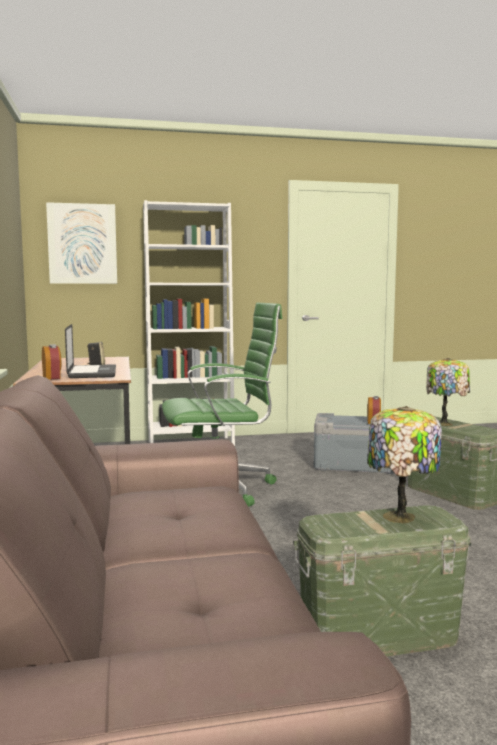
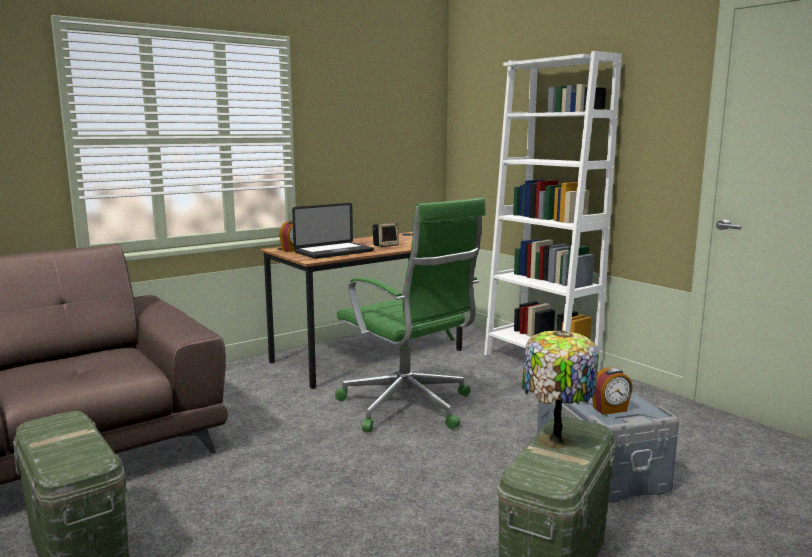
camera: 65 degrees right, 5 degrees up
picture [46,202,117,284] -> none
table lamp [367,406,442,523] -> none

